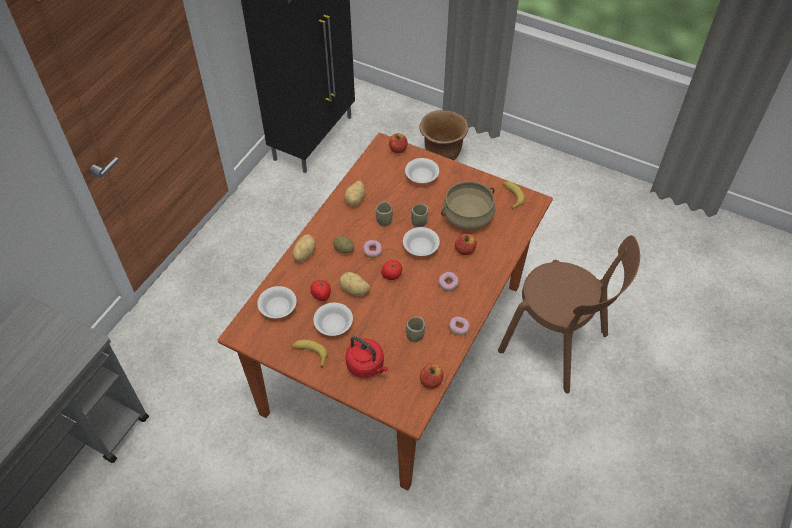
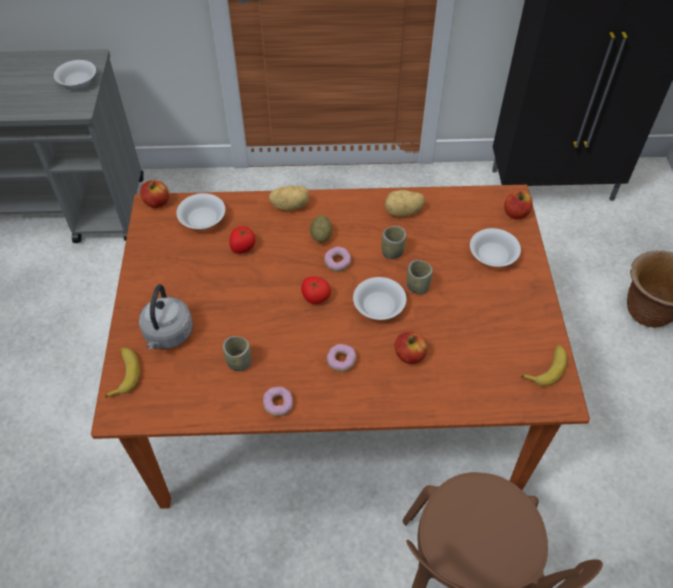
camera: 60 degrees right, 0 degrees up
banana [291,340,328,368] -> banana moved to [105,347,140,398]
white bowl [313,303,353,336] -> white bowl moved to [54,60,96,88]
potato [339,272,370,296] -> none
red kettle [345,336,388,378] -> grey kettle [139,284,193,349]
apple [420,364,443,388] -> apple moved to [140,180,169,208]
beige cooking pot [441,181,496,229] -> none

